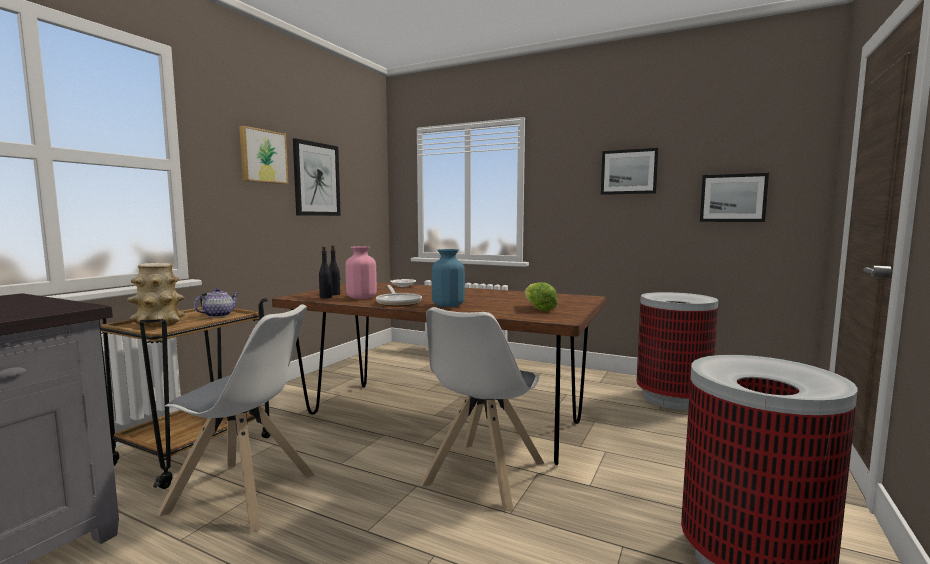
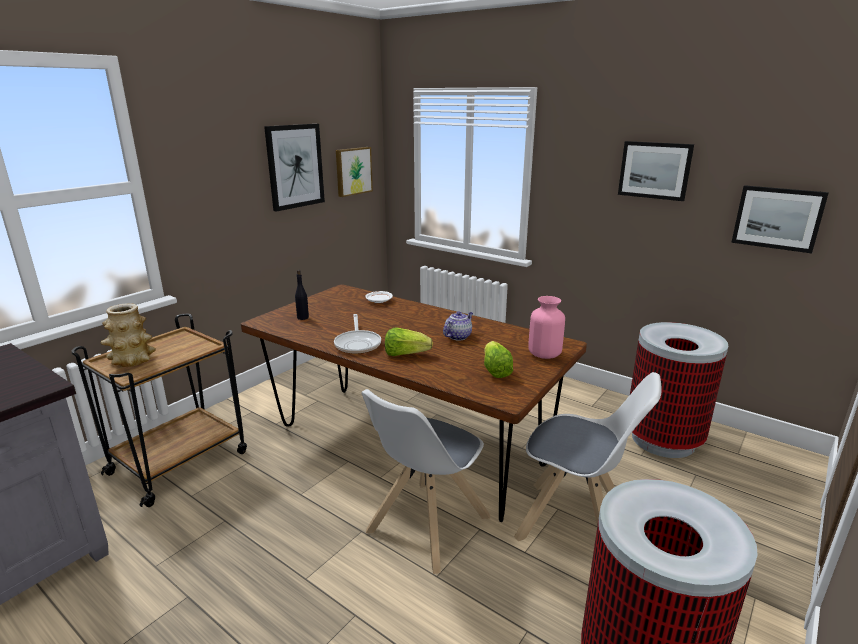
camera: 10 degrees right, 15 degrees up
chair [158,304,315,532] -> chair moved to [514,372,662,541]
teapot [194,288,239,317] -> teapot moved to [443,311,473,341]
picture [239,126,288,184] -> picture moved to [336,147,373,197]
black bottle [319,247,332,298] -> none
pink vase [345,246,377,299] -> pink vase moved to [528,296,565,359]
blue vase [432,249,465,307] -> lettuce [385,327,433,356]

